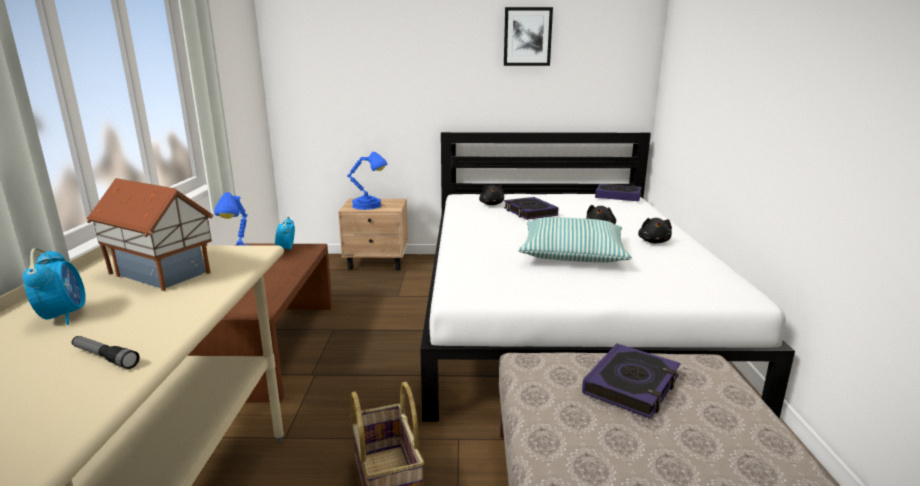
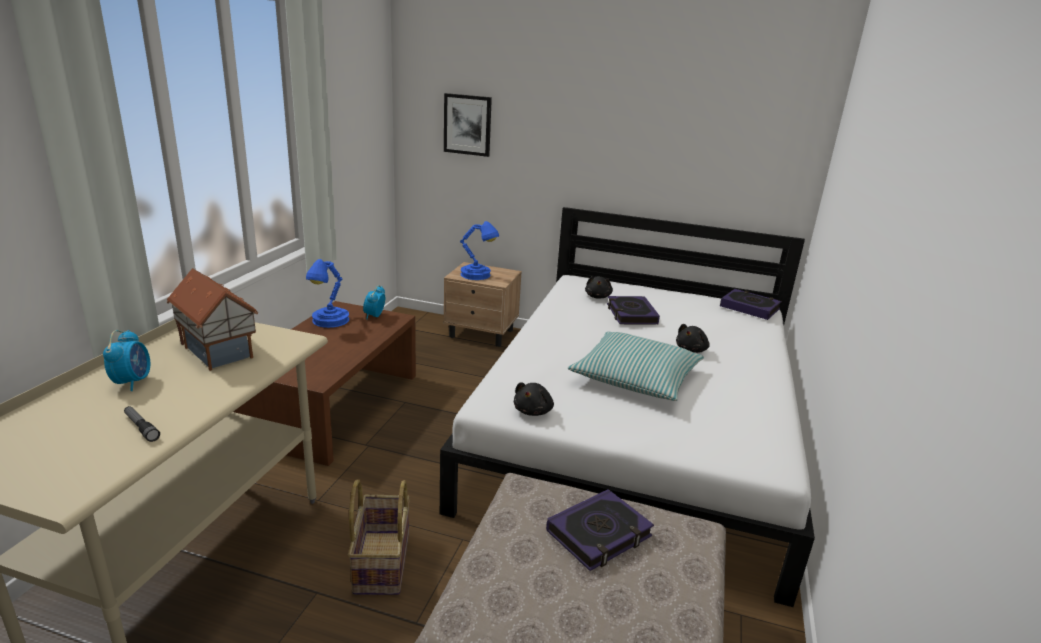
camera: 15 degrees right, 5 degrees up
picture [504,7,553,66] -> picture moved to [444,93,492,157]
black plush toy [638,218,672,243] -> black plush toy moved to [514,382,554,416]

